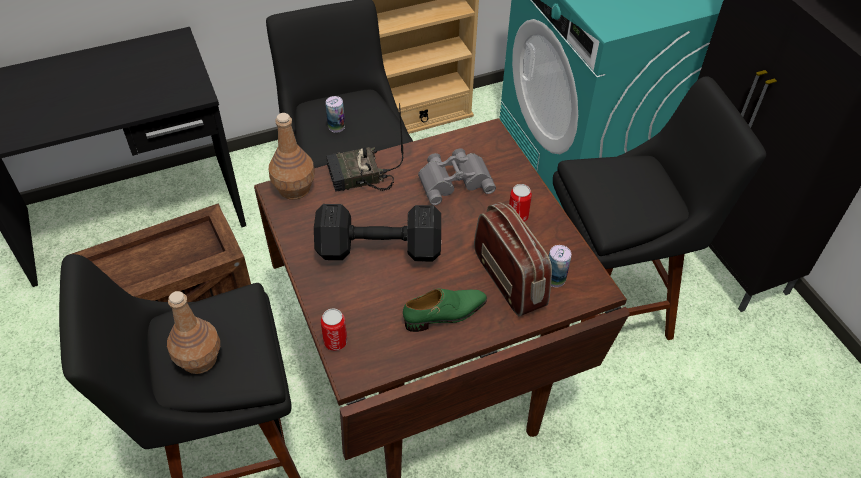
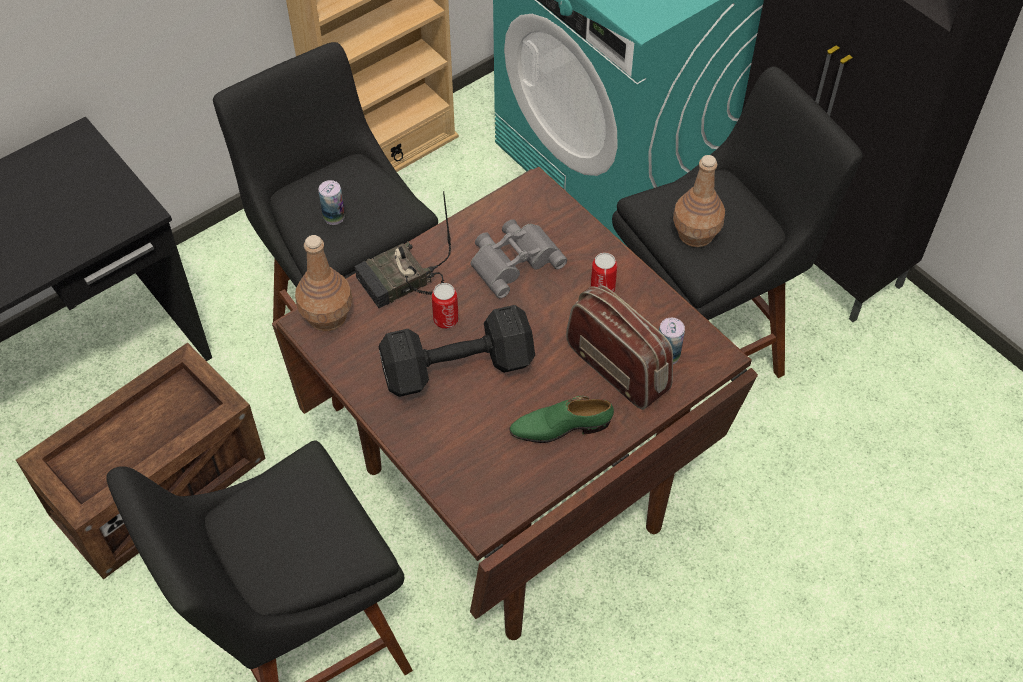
camera: 15 degrees left, 5 degrees up
brown bottle [167,291,220,374] -> brown bottle moved to [673,155,725,247]
can [321,309,347,351] -> can moved to [432,283,459,329]
green shoe [403,289,487,332] -> green shoe turned 150 degrees counterclockwise [509,396,614,443]

